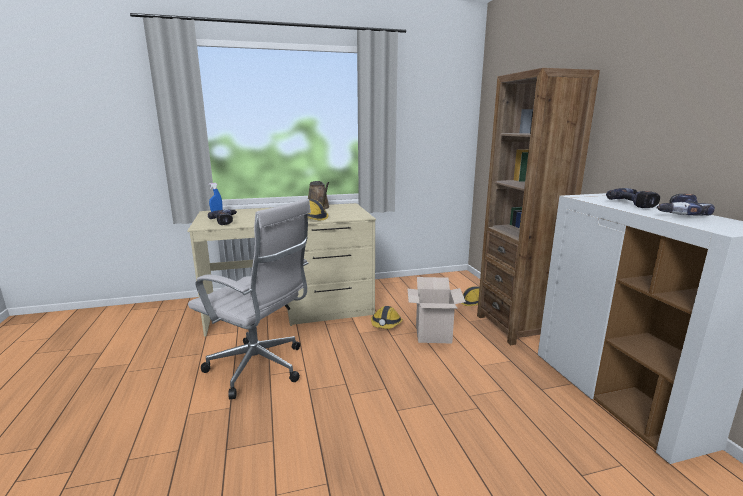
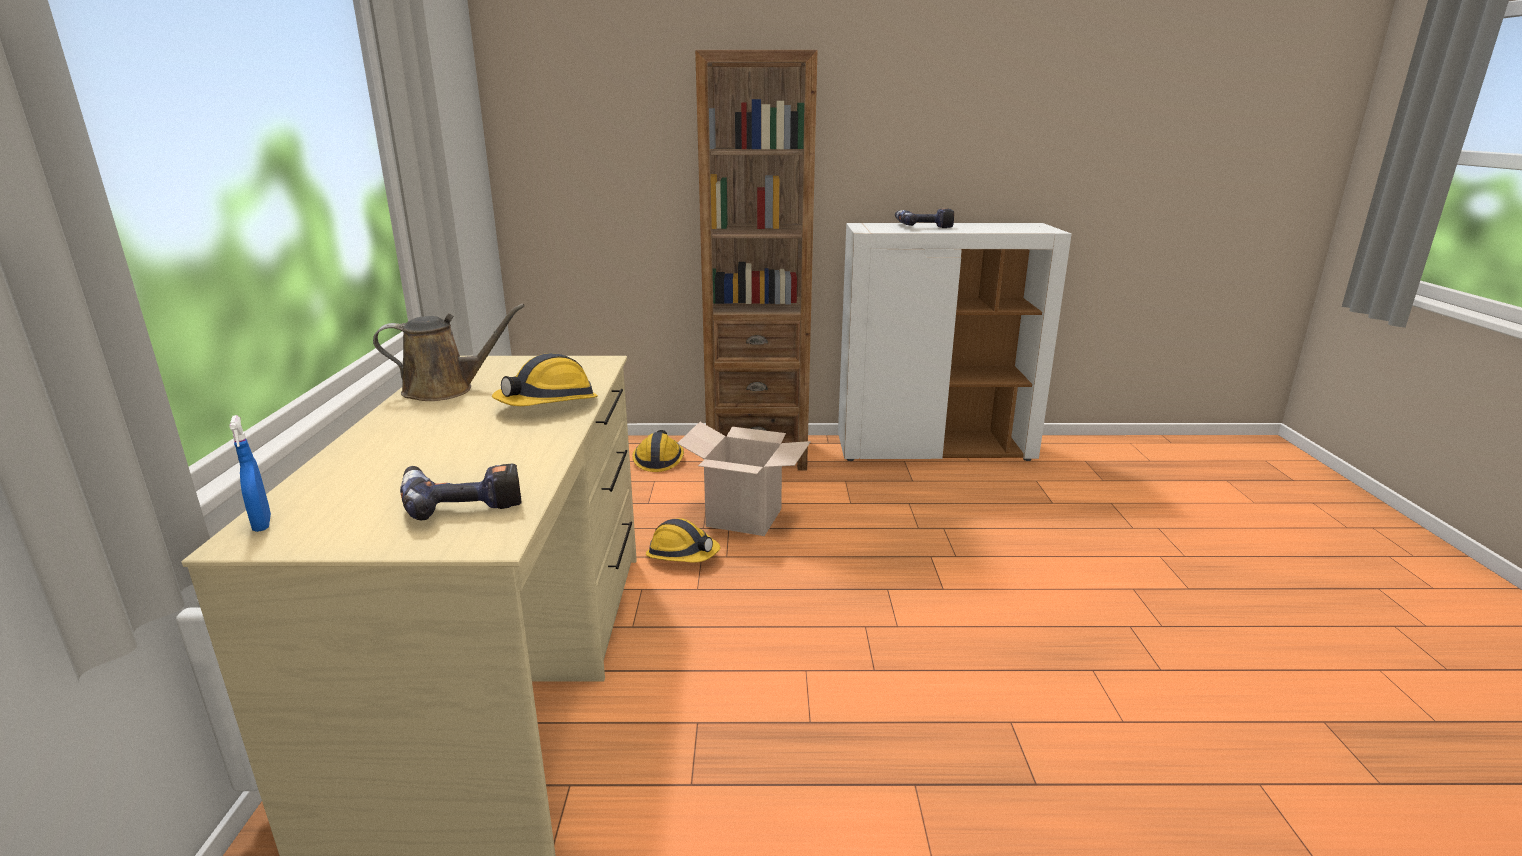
camera: 75 degrees left, 5 degrees up
white office chair [188,198,311,399] -> none
power drill [657,194,715,216] -> none

